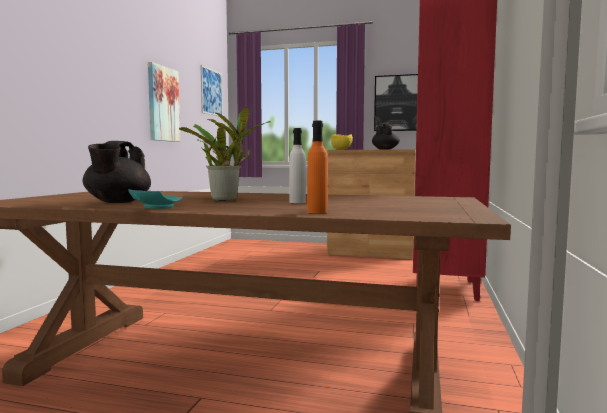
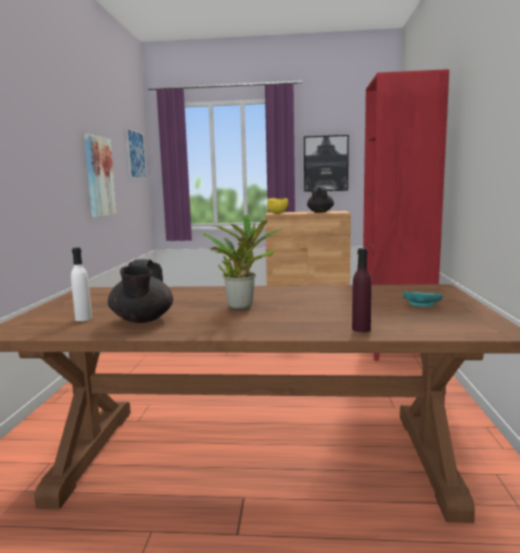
camera: 10 degrees left, 5 degrees up
turquoise plate [128,189,182,209] -> turquoise plate moved to [403,292,443,307]
white bottle [289,128,306,203] -> white bottle moved to [71,247,92,321]
orange bottle [307,121,328,213] -> purple bottle [352,248,372,332]

